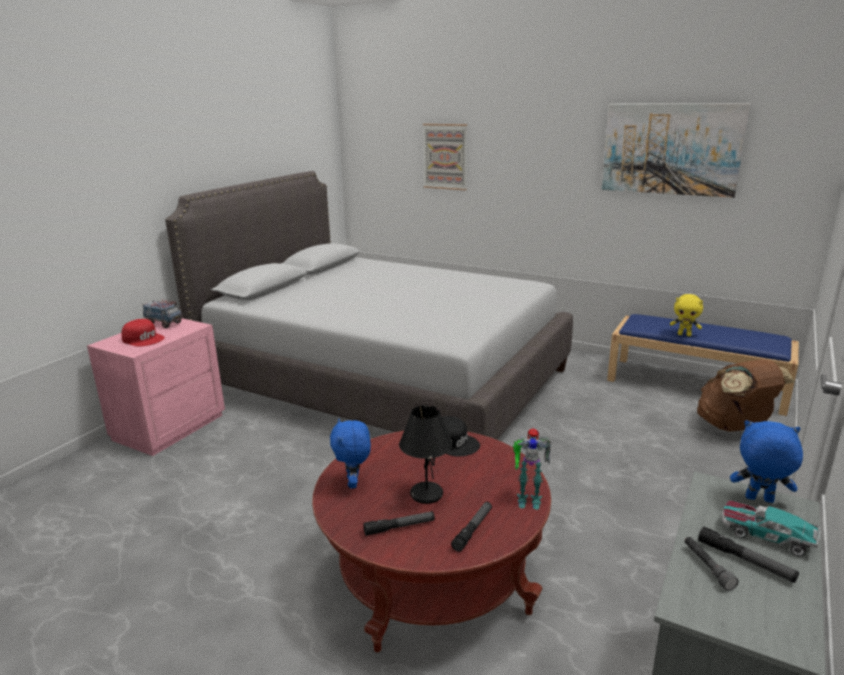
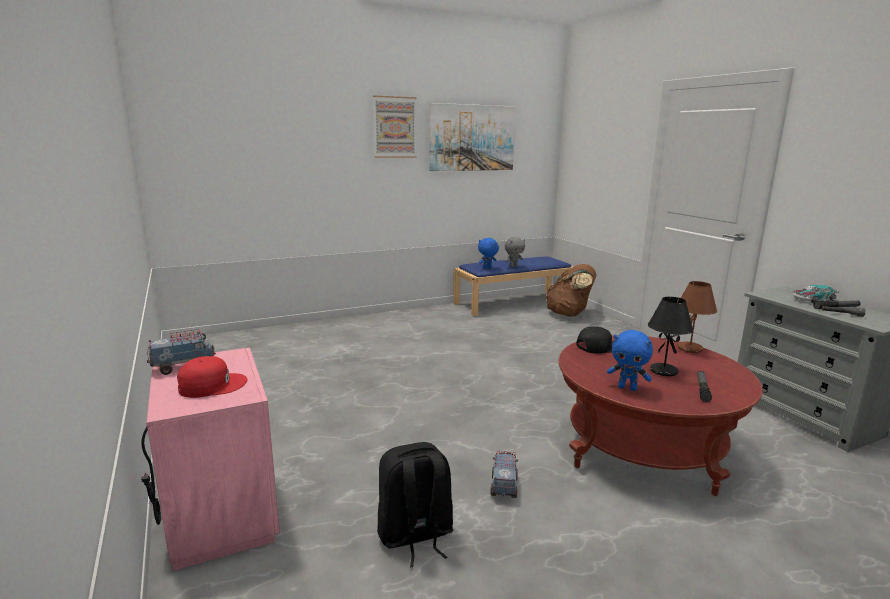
camera: 55 degrees left, 5 degrees down
grey bed [165,171,573,440] -> none
picture [423,124,467,190] -> picture moved to [373,95,417,158]
flashlight [451,502,492,552] -> none
toy robot [513,427,552,510] -> brown table lamp [677,281,717,353]
yellow plush toy [670,294,703,336] -> grey plush toy [504,237,525,268]
blue plush toy [730,420,803,503] -> blue plush toy moved to [478,238,499,269]
none -> black backpack [377,442,453,567]
none -> toy truck [490,451,518,498]

